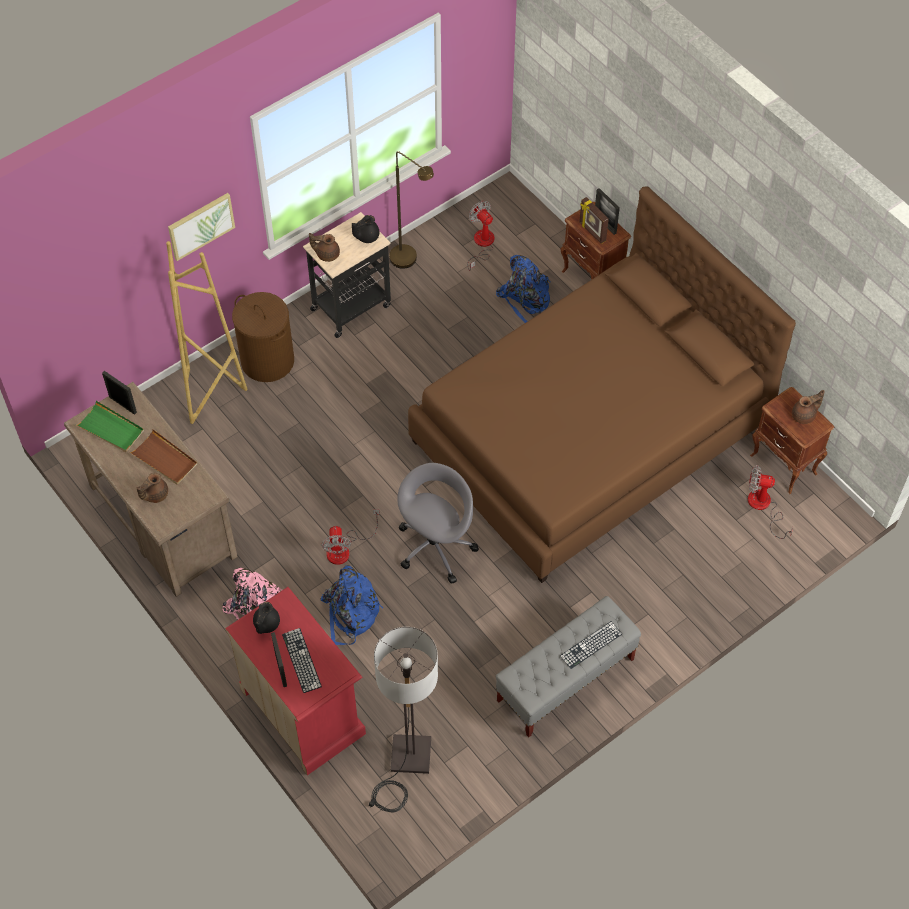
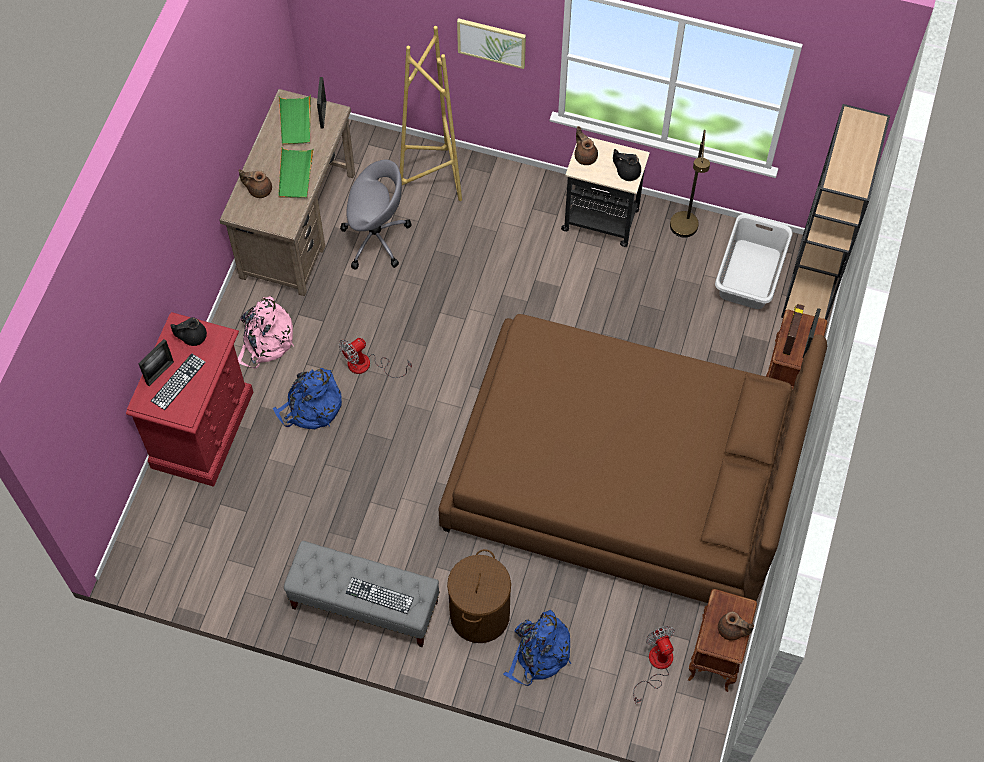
camera: 55 degrees right, 5 degrees up
brown tray [130,429,197,484] -> green tray [278,147,314,199]
brown laundry basket [232,292,294,382] -> brown laundry basket moved to [447,549,511,643]
floor lamp [369,627,438,812] -> none
grey office chair [397,463,479,583] -> grey office chair moved to [340,159,412,270]
fan [467,201,495,271] -> grey laundry basket [715,214,793,309]
blue backpack [496,255,552,323] -> blue backpack moved to [503,610,571,686]
none -> bookcase [781,104,890,320]

